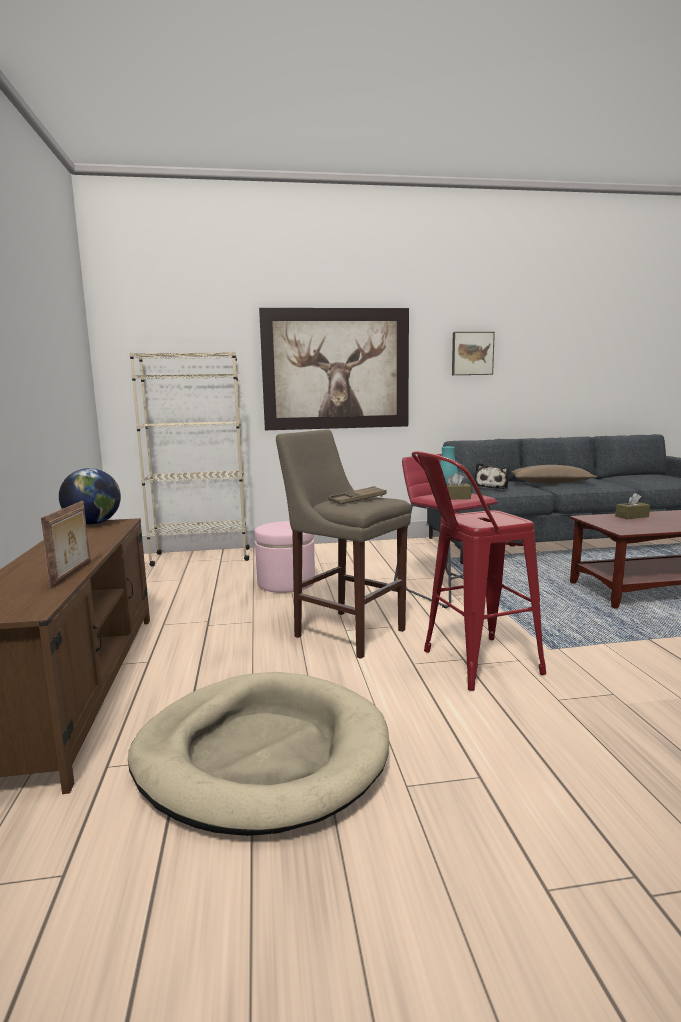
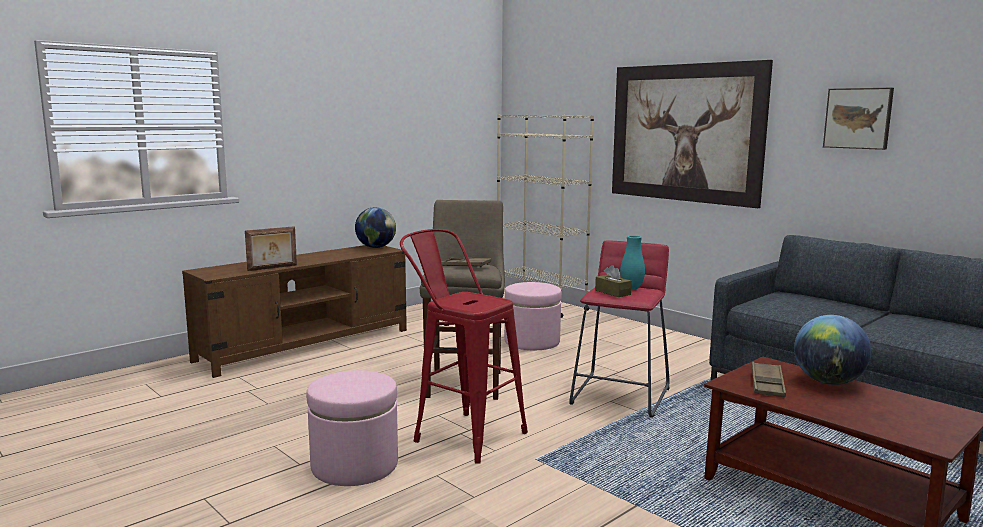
camera: 55 degrees right, 0 degrees up
beige dog bed [128,672,389,836] -> none
plush toy [475,463,509,489] -> none
brown pillow [511,465,597,484] -> none
brown tissue box [615,493,650,519] -> globe [794,315,871,385]
none -> pink ottoman [307,370,398,486]
none -> brown tray [752,362,786,397]

